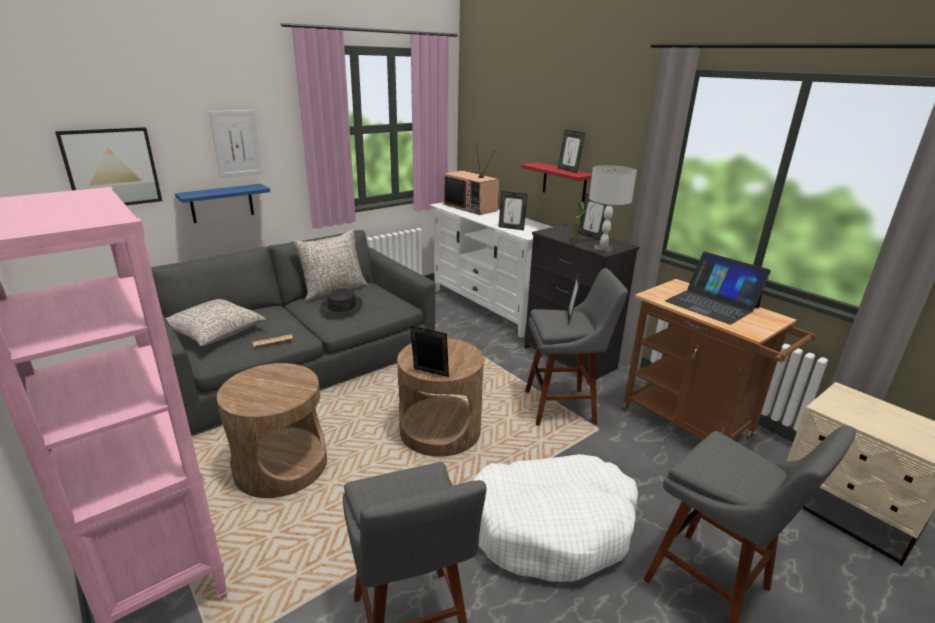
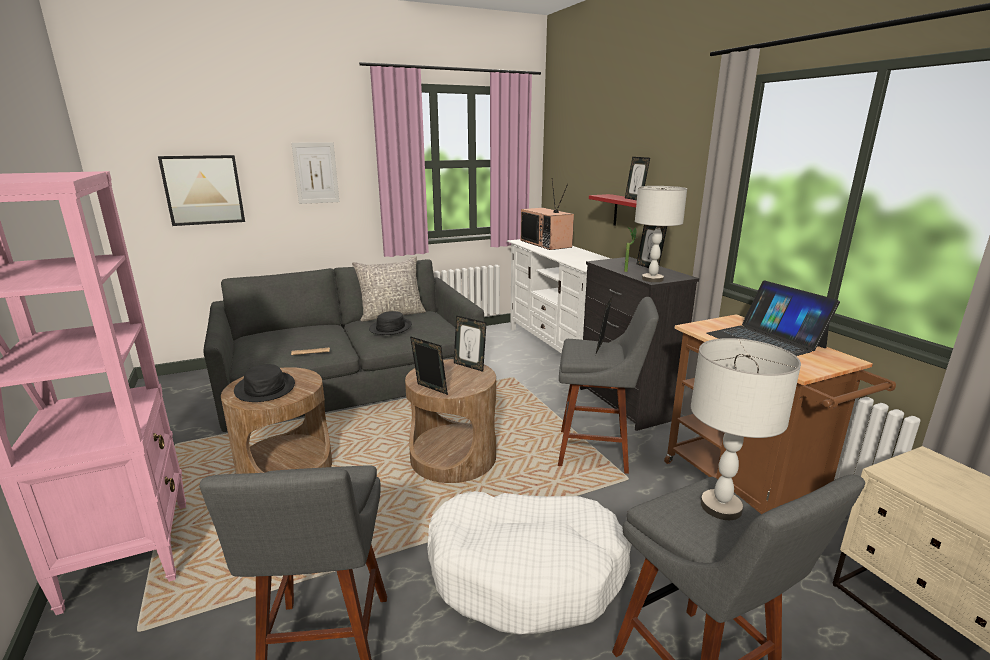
camera: 15 degrees right, 5 degrees down
grey pillow [166,299,266,347] -> none
blue shelf [175,184,270,223] -> none
picture frame [498,191,528,230] -> picture frame moved to [454,315,487,372]
none -> black hat [234,364,295,402]
none -> grey table lamp [691,338,801,520]

